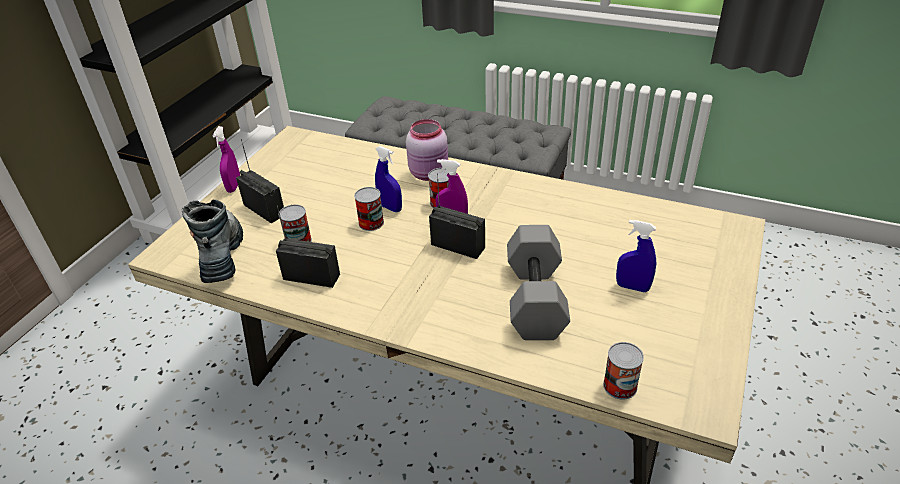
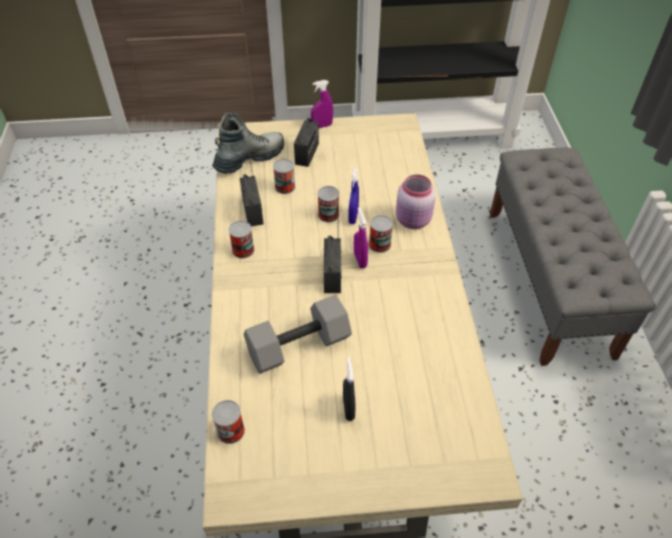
camera: 60 degrees right, 10 degrees up
blue spray bottle [616,220,656,292] -> black spray bottle [343,357,355,421]
none -> can [229,221,254,258]

